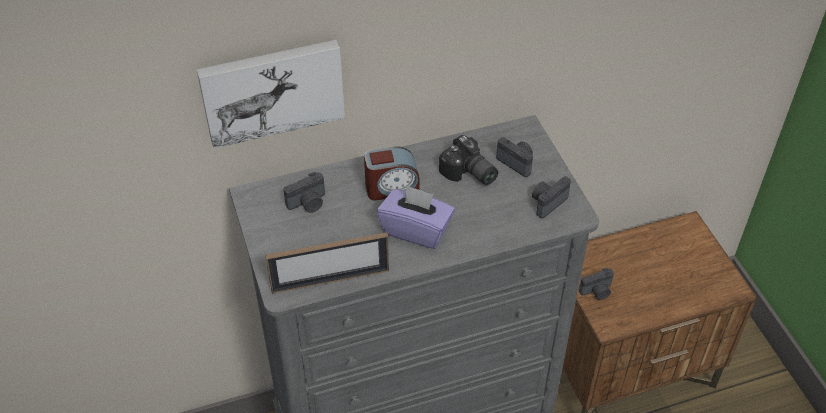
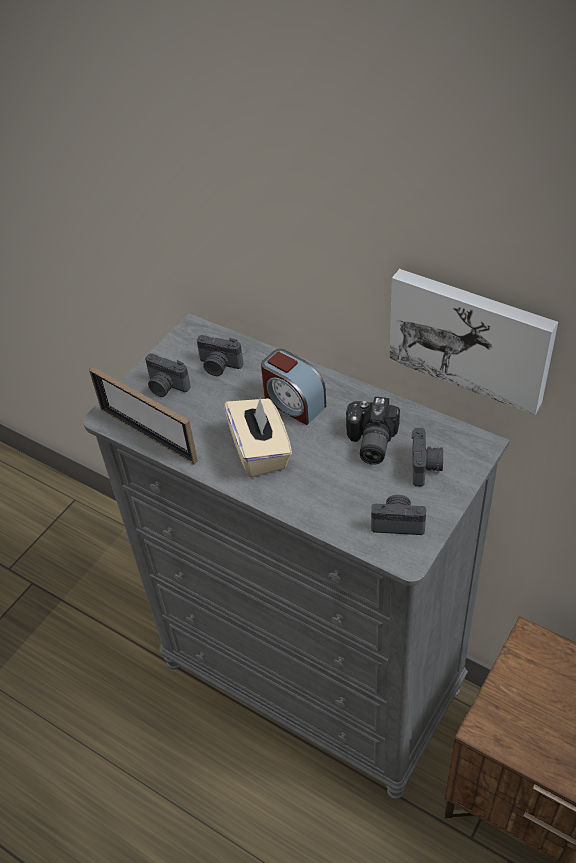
camera: 55 degrees right, 0 degrees up
picture [197,40,345,149] -> picture moved to [390,269,558,415]
purple tissue box [377,185,455,249] -> beige tissue box [224,396,292,478]
camera [579,268,614,300] -> camera moved to [145,353,191,397]

